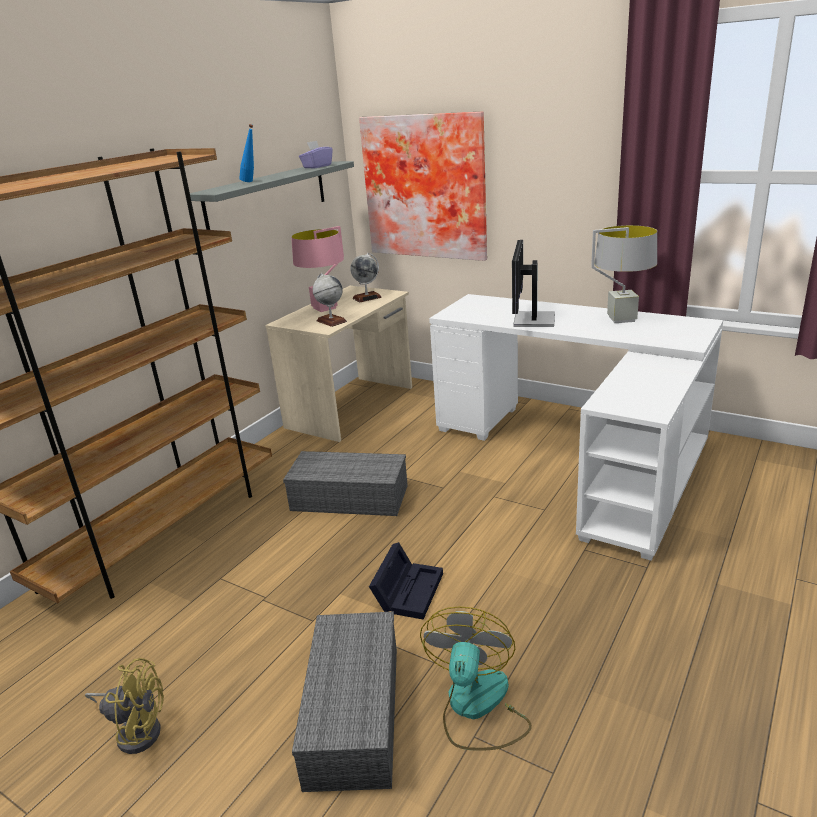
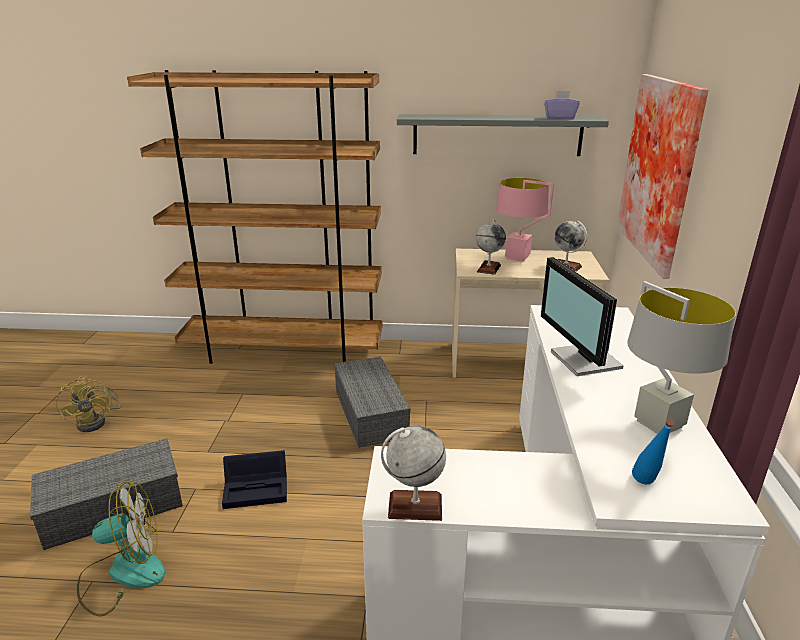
camera: 60 degrees right, 0 degrees up
blue bottle [239,124,254,182] -> blue bottle moved to [632,419,674,484]
monitor [512,240,555,327] -> monitor turned 90 degrees counterclockwise [541,257,623,376]
none -> globe [381,426,446,521]

